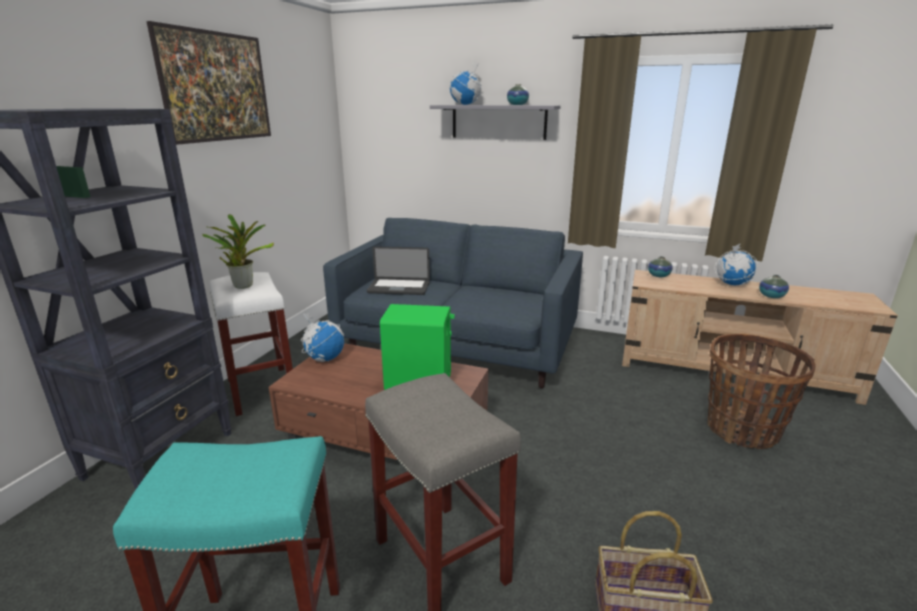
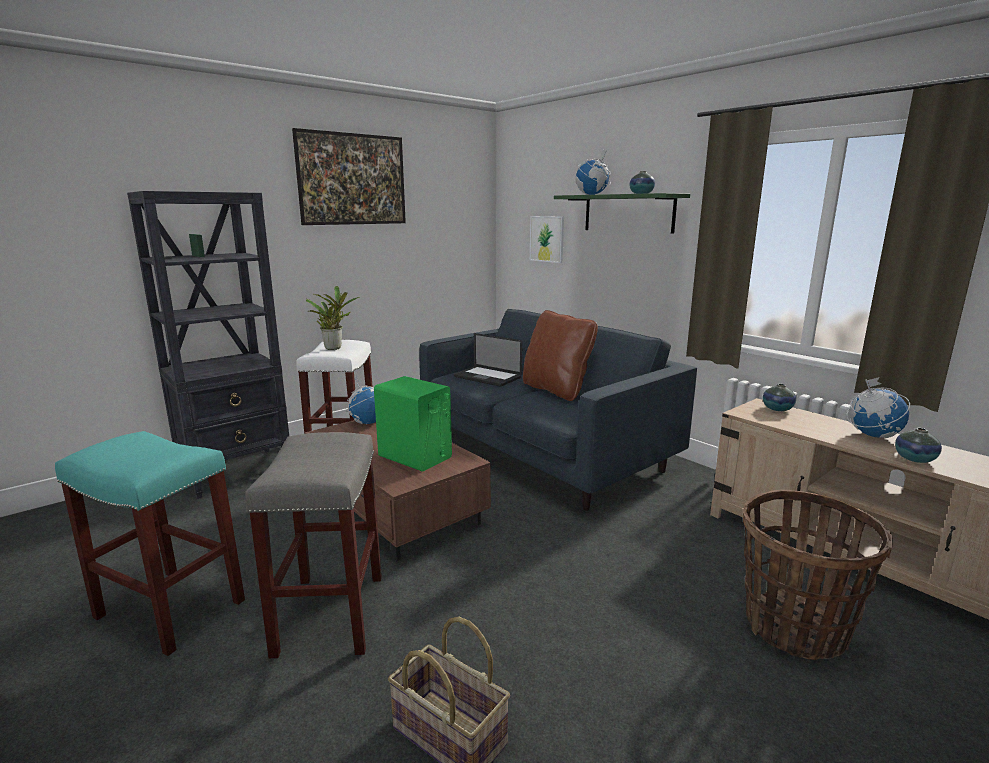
camera: 30 degrees right, 5 degrees down
grey shelf [430,105,561,140] -> green shelf [554,193,690,234]
none -> brown pillow [523,310,598,401]
none -> picture [530,216,564,263]

